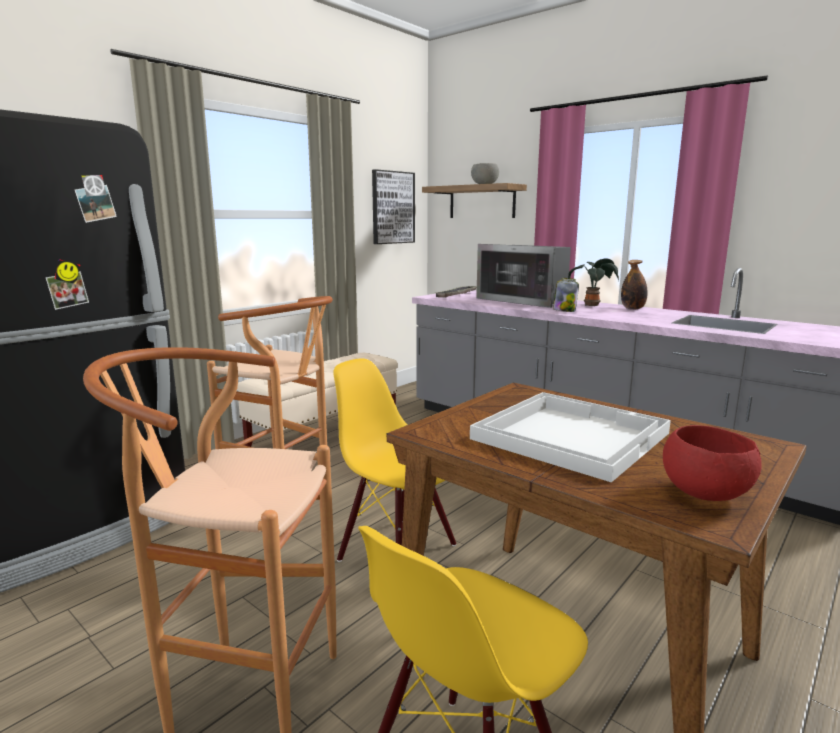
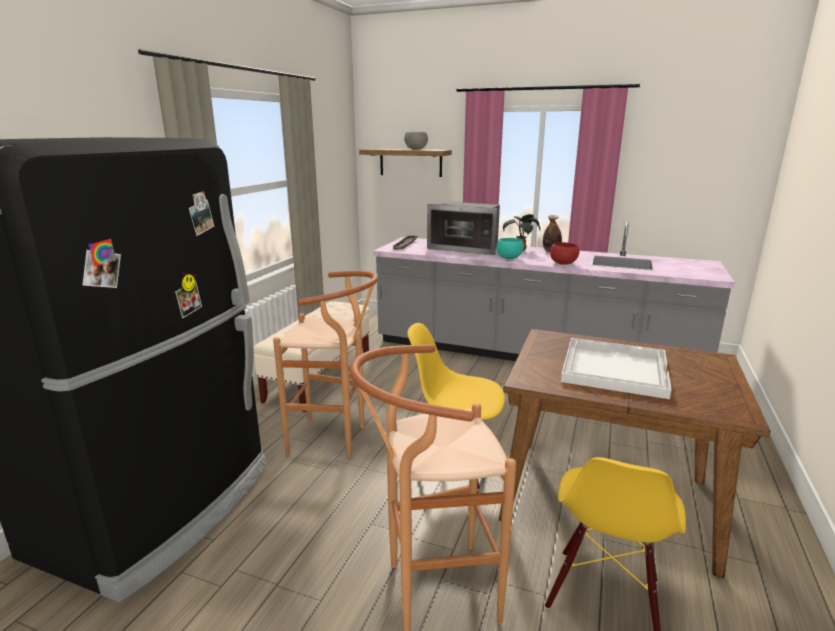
camera: 20 degrees left, 5 degrees up
picture [372,169,415,244] -> none
jar [553,278,579,312] -> turquoise bowl [496,238,524,259]
red bowl [663,425,762,501] -> red bowl moved to [550,242,580,265]

